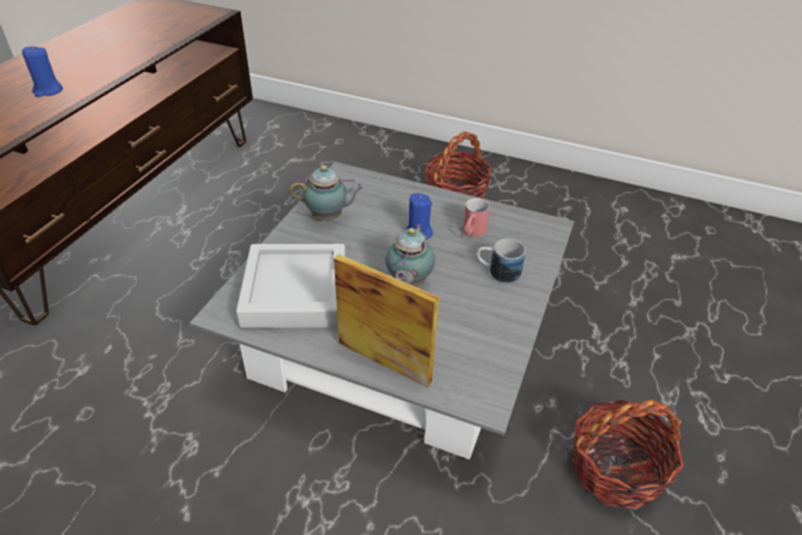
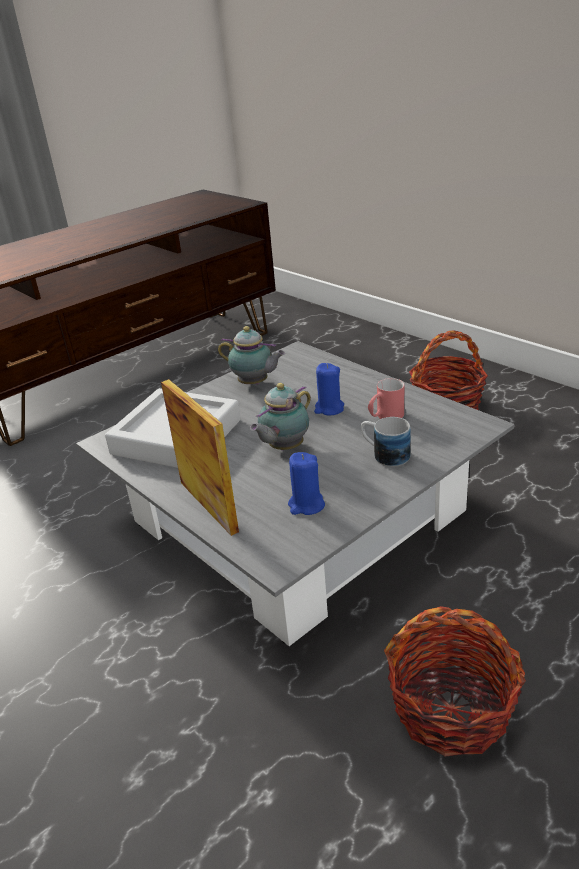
camera: 30 degrees right, 10 degrees down
blue candle [22,46,63,97] -> blue candle moved to [288,452,325,515]

